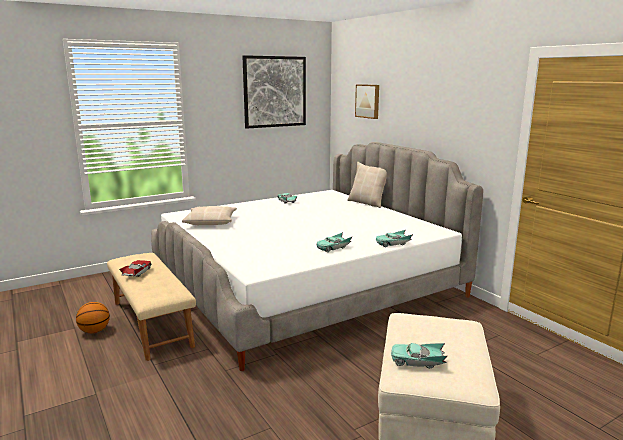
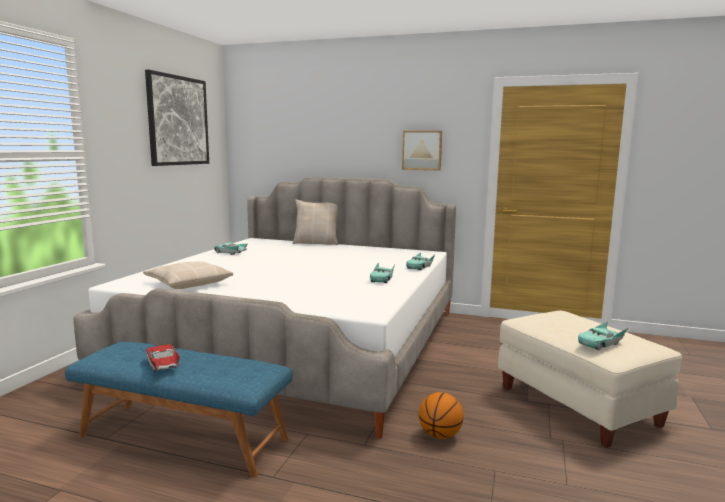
camera: 40 degrees left, 5 degrees down
basketball [76,302,110,333] -> basketball moved to [419,392,464,439]
beige bench [107,253,196,361] -> blue bench [65,341,293,477]
picture [355,84,379,119] -> picture moved to [402,131,442,170]

